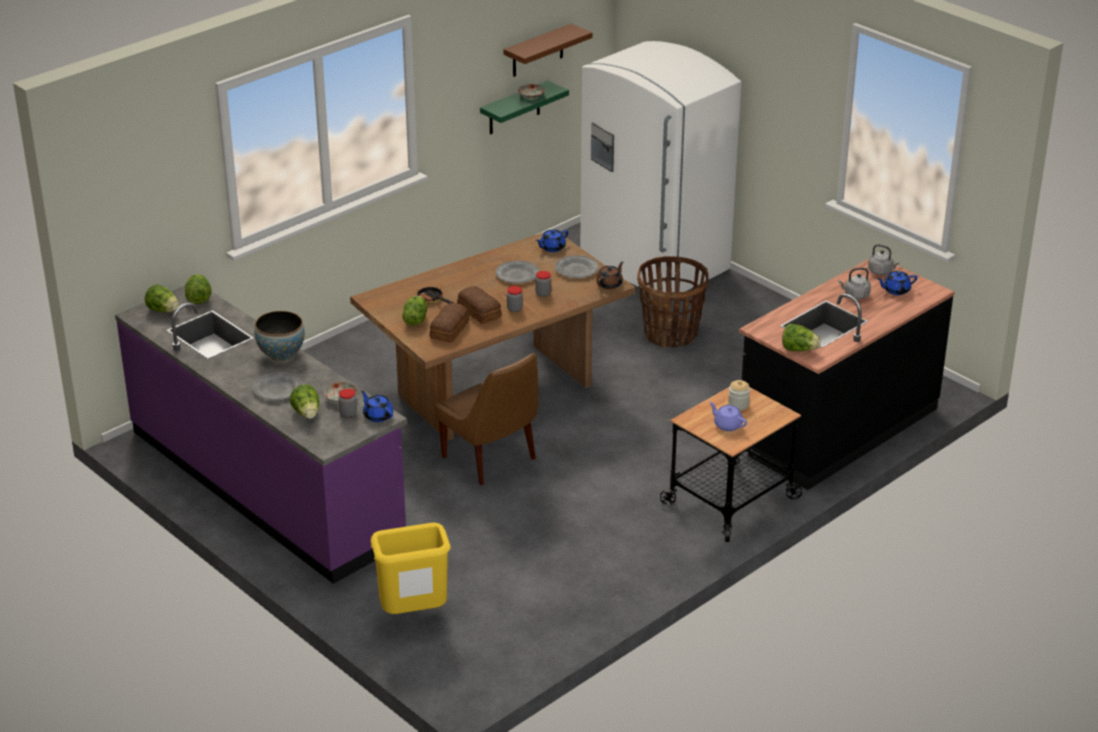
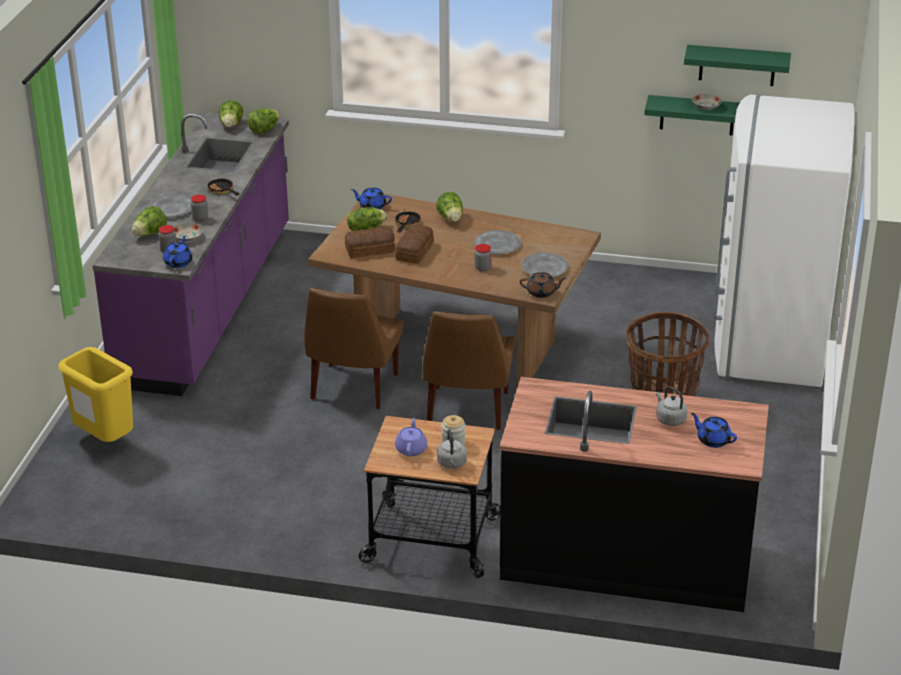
camera: 55 degrees right, 0 degrees up
bowl [254,311,305,362] -> frying pan [206,179,240,196]
brown shelf [504,24,592,77] -> green shelf [684,45,791,86]
jar [507,286,523,312] -> jar moved to [191,194,208,221]
blue teapot [535,229,569,252] -> blue teapot moved to [351,188,392,209]
lettuce [782,323,821,351] -> lettuce moved to [436,192,463,222]
grey kettle [868,244,900,275] -> grey kettle moved to [437,429,467,469]
none -> brown chair [423,311,515,430]

